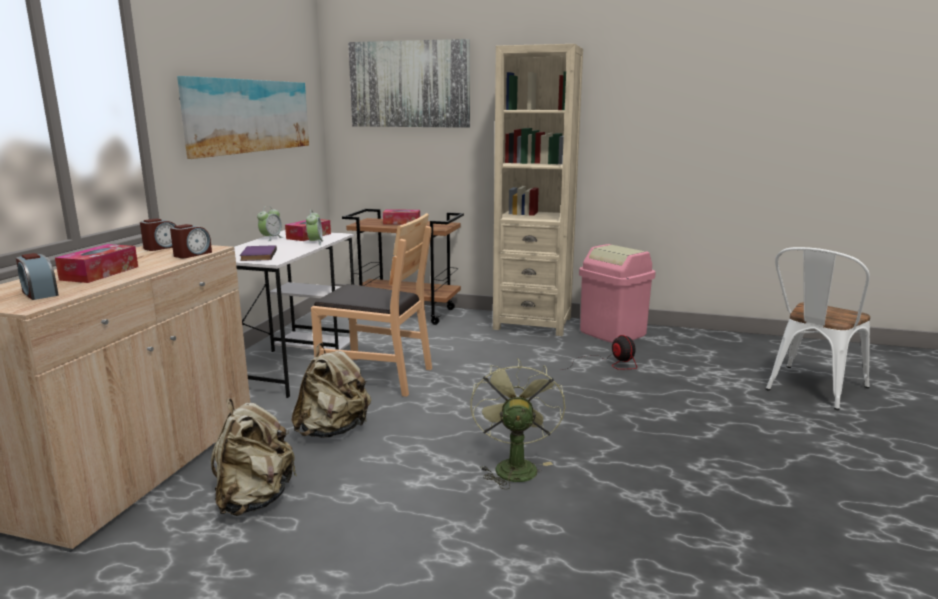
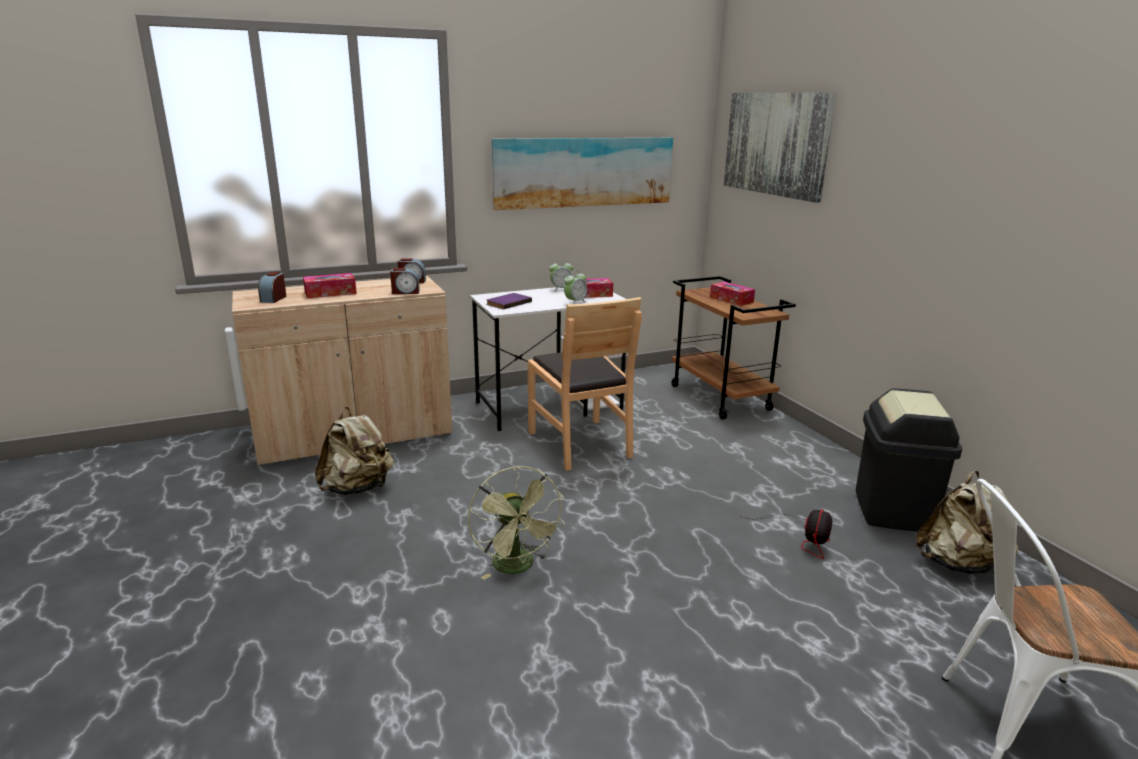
camera: 50 degrees right, 5 degrees up
beige backpack [292,343,371,438] -> beige backpack moved to [916,470,1019,574]
green fan [470,358,565,489] -> green fan turned 105 degrees clockwise [468,466,565,580]
beige bookcase [493,44,583,336] -> none
pink trash can [579,244,656,343] -> black trash can [856,388,962,532]

